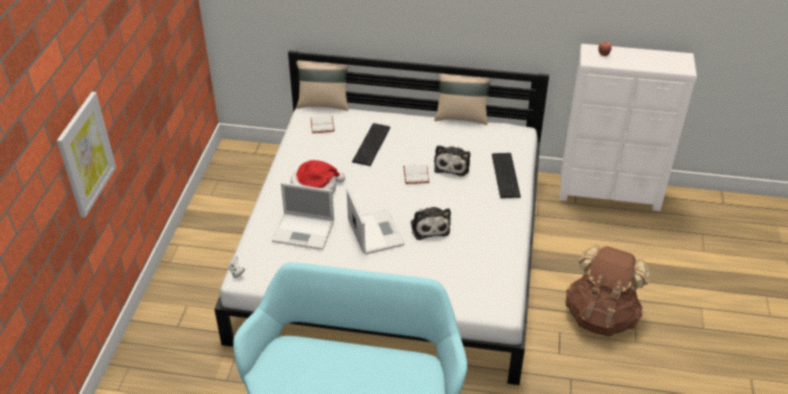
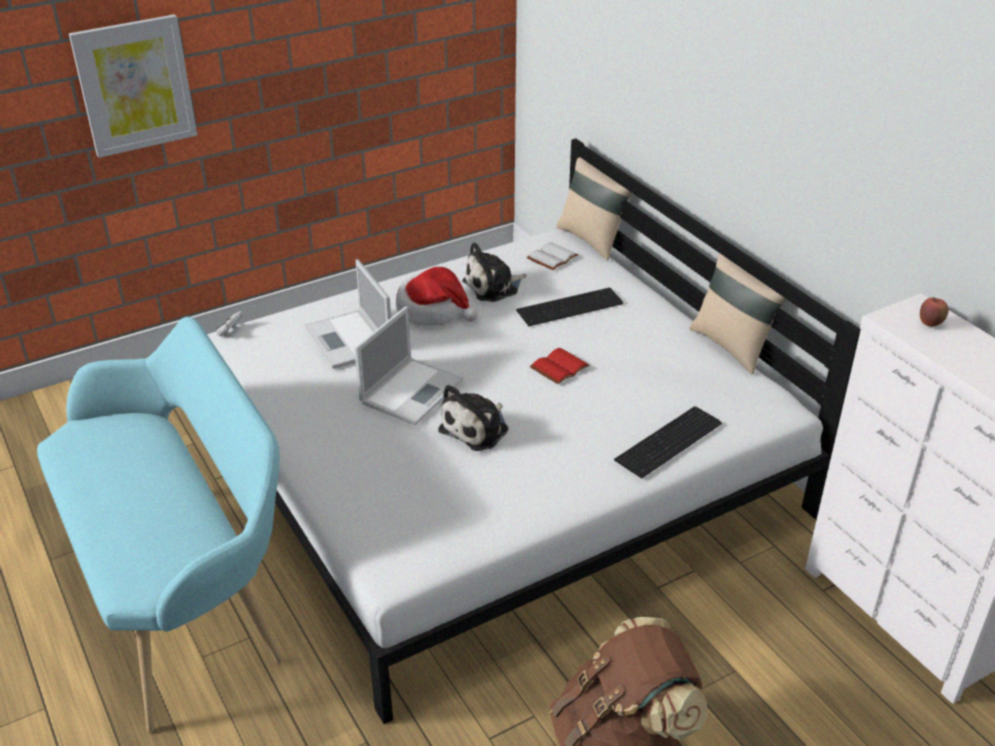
camera: 50 degrees right, 5 degrees down
white book [403,165,429,184] -> red book [530,348,590,384]
plush toy [434,145,470,177] -> plush toy moved to [462,242,526,302]

